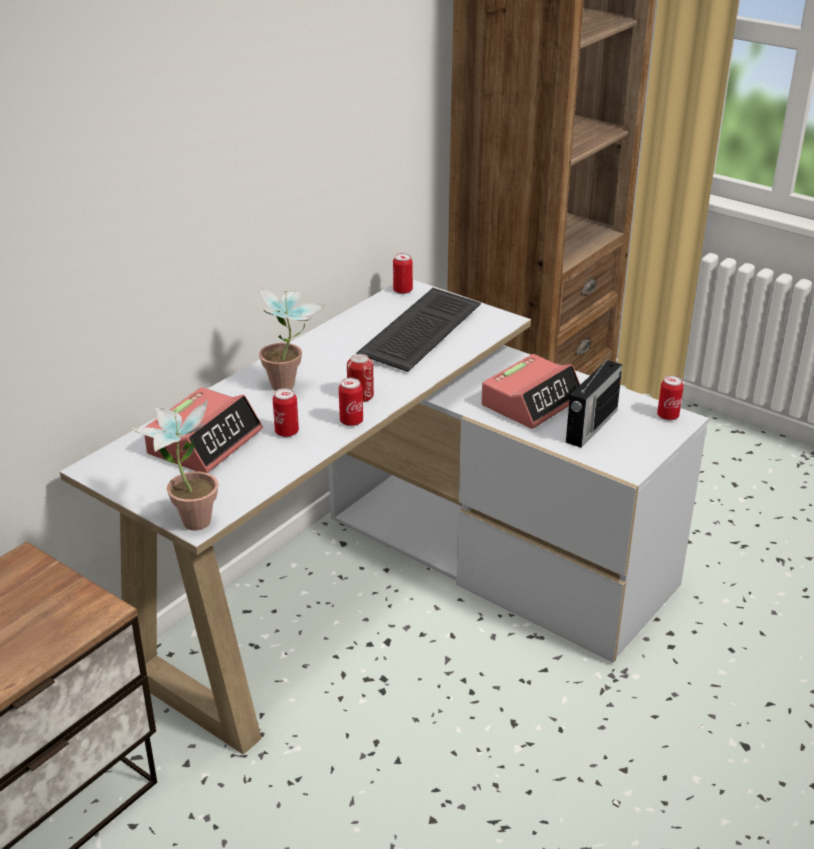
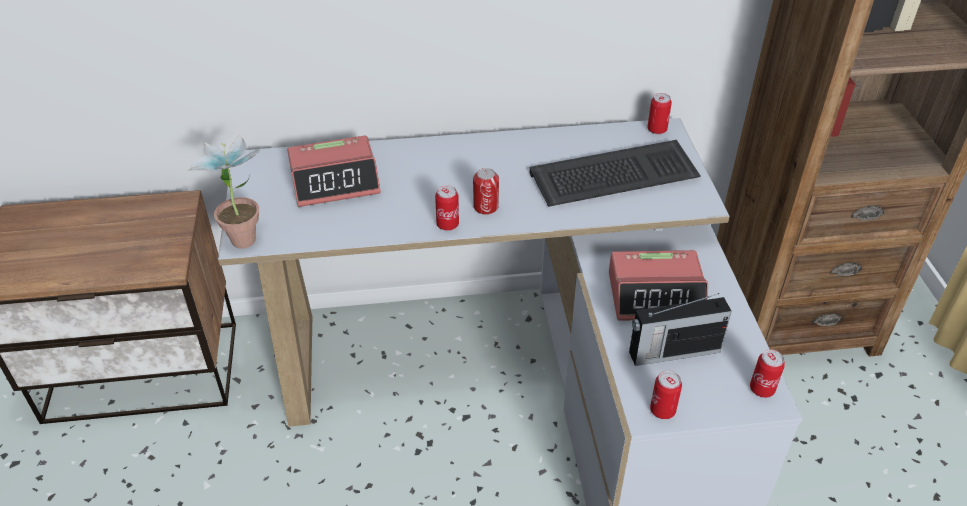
camera: 45 degrees right, 10 degrees up
potted plant [257,286,326,391] -> none
can [273,388,299,437] -> can moved to [650,371,682,419]

